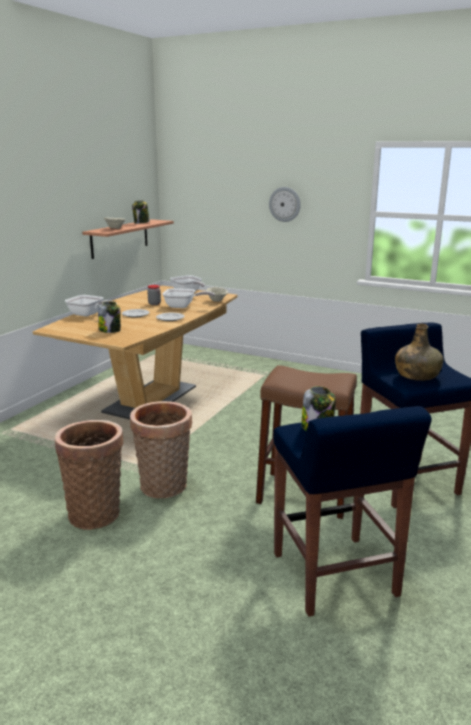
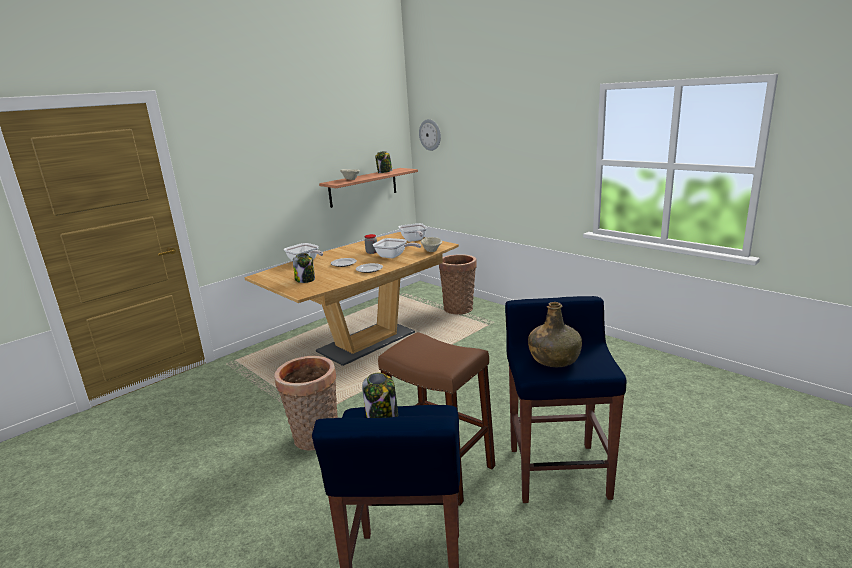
camera: 20 degrees right, 0 degrees up
basket [55,420,123,530] -> basket moved to [439,254,477,315]
wall clock [269,187,301,222] -> wall clock moved to [419,119,441,151]

